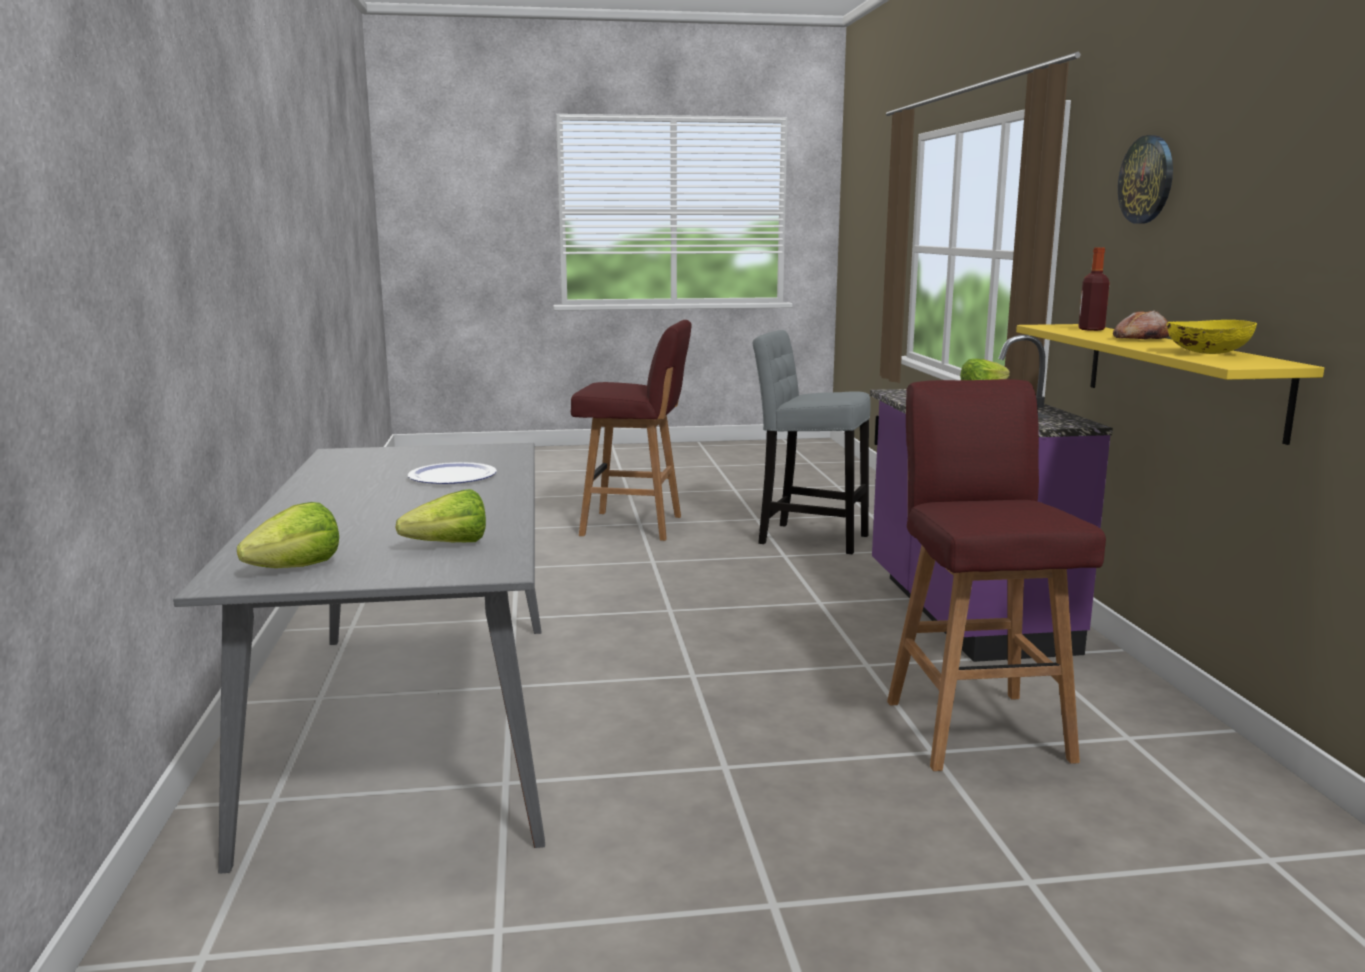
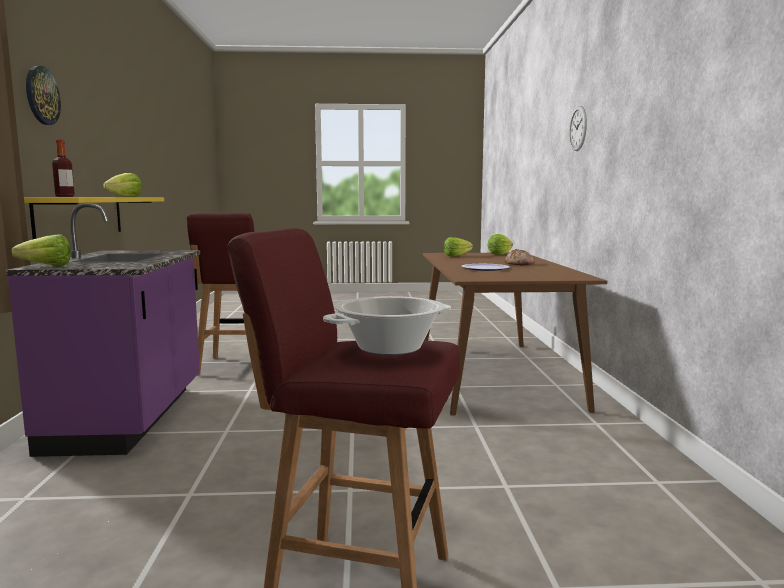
camera: 175 degrees left, 5 degrees down
grey dining table [173,443,545,874] -> brown dining table [423,253,607,416]
grey stool [753,330,871,554] -> none
bread [1113,310,1169,339] -> bread moved to [505,249,535,266]
yellow bowl [1167,320,1257,354] -> lettuce [103,173,142,197]
none -> cooking pot [323,296,451,355]
none -> wall clock [569,106,587,151]

